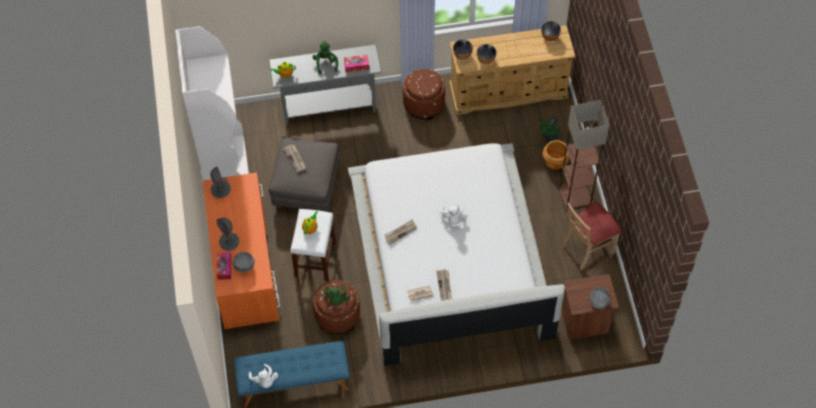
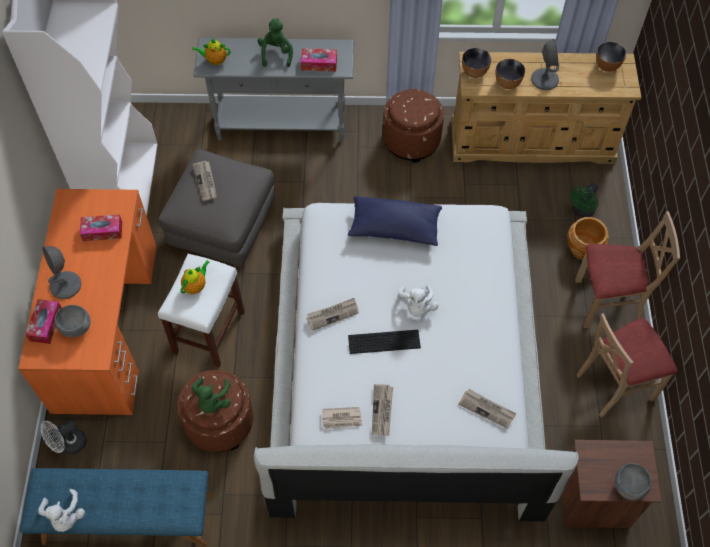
camera: 10 degrees right, 0 degrees up
grey table lamp [210,166,231,198] -> grey table lamp moved to [531,39,559,90]
floor lamp [559,100,609,210] -> beige chair [575,211,680,328]
none -> white fan [41,420,87,455]
none -> tissue box [80,214,122,241]
none -> blue pillow [348,196,442,246]
none -> keyboard [348,330,421,354]
none -> newspaper [459,389,516,428]

